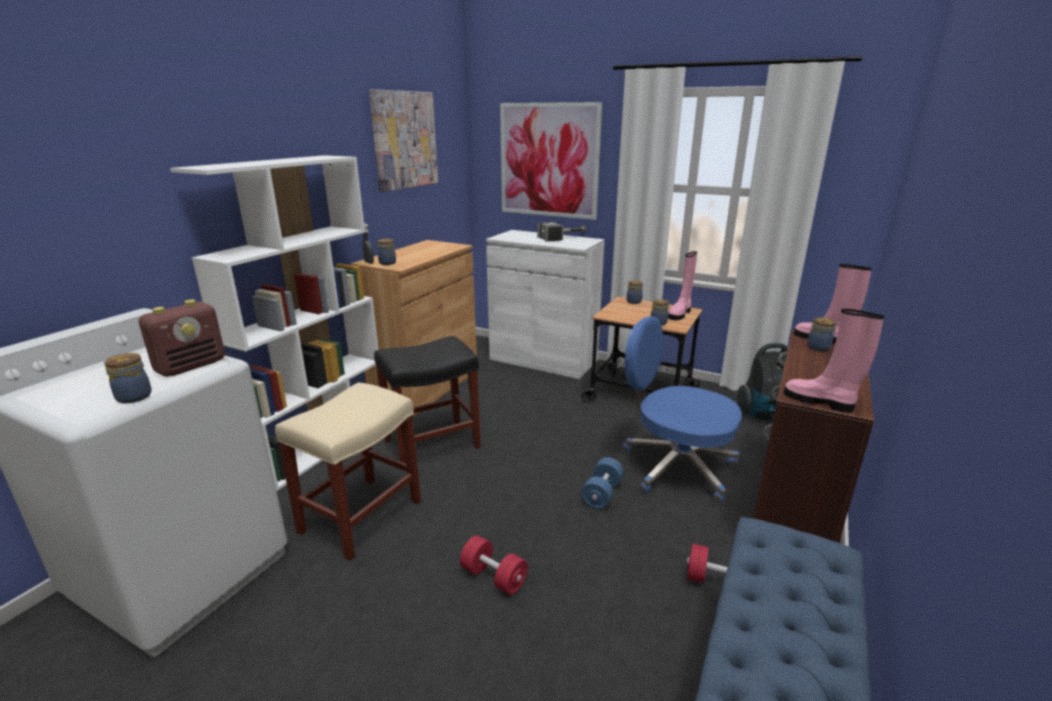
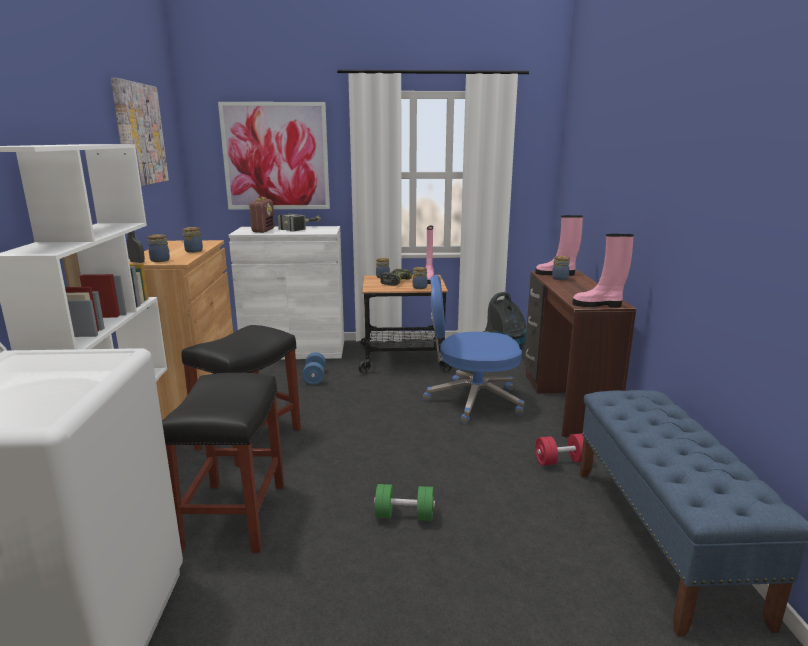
camera: 30 degrees left, 5 degrees down
jar [104,353,151,403] -> jar moved to [182,227,203,253]
radio [139,300,225,377] -> radio moved to [249,197,275,233]
beige stool [275,382,421,561] -> black stool [162,373,284,553]
red dumbbell [460,535,528,595] -> green dumbbell [374,484,435,521]
blue dumbbell [581,457,624,509] -> blue dumbbell moved to [303,352,326,385]
none -> power drill [381,268,412,286]

